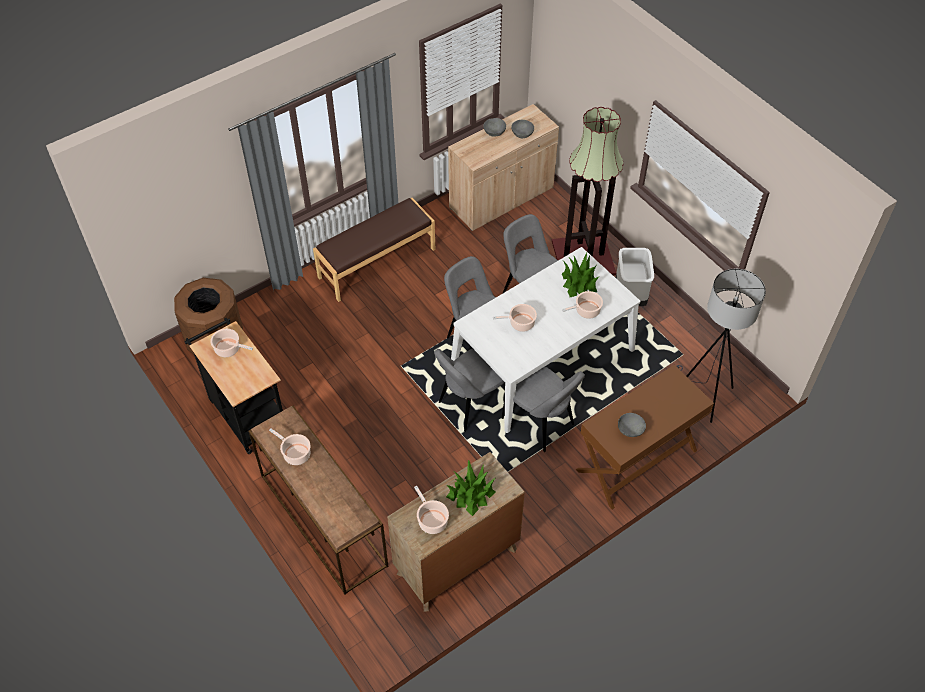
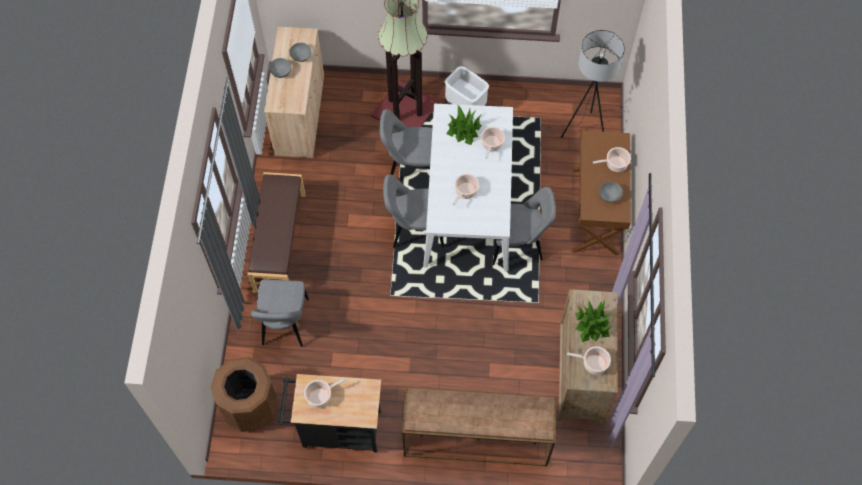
camera: 50 degrees left, 10 degrees up
cooking pot [269,429,311,465] -> cooking pot moved to [593,147,631,172]
grey chair [434,348,505,432] -> grey chair moved to [251,279,309,347]

